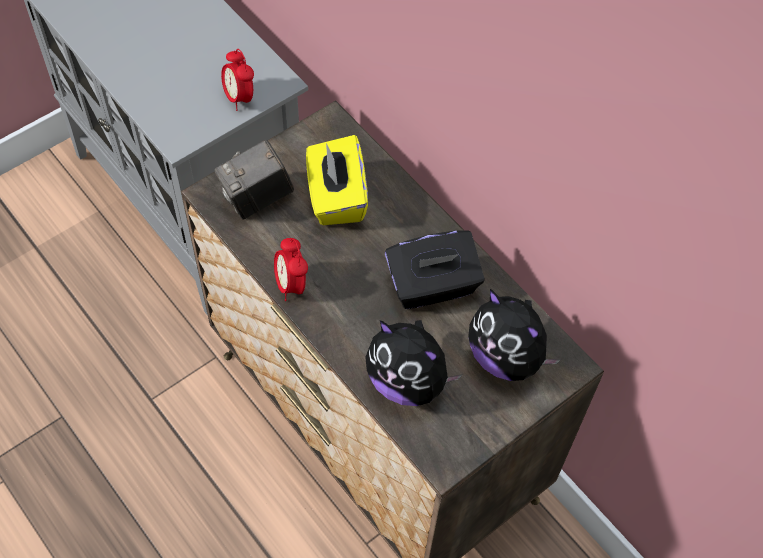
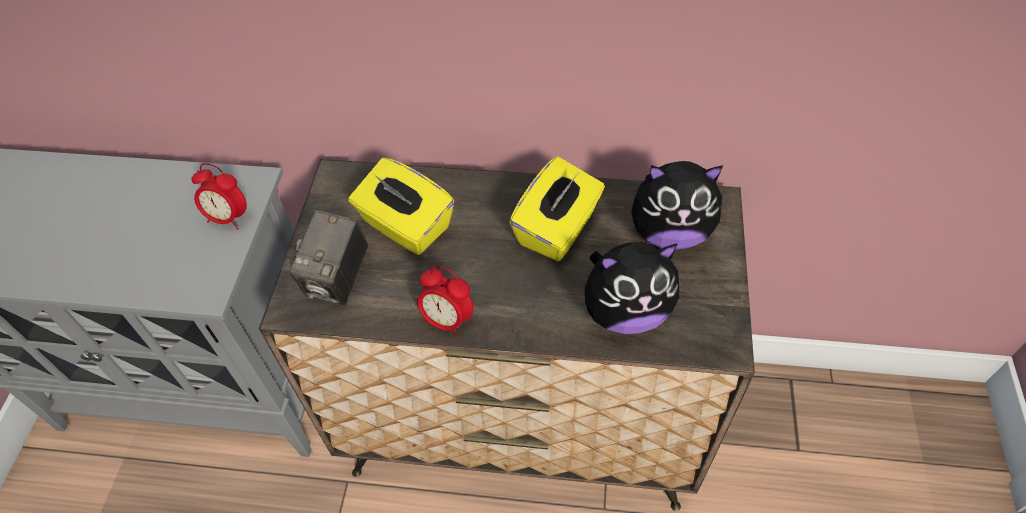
camera: 40 degrees left, 5 degrees down
black tissue box [385,230,485,309] -> yellow tissue box [509,157,605,261]

